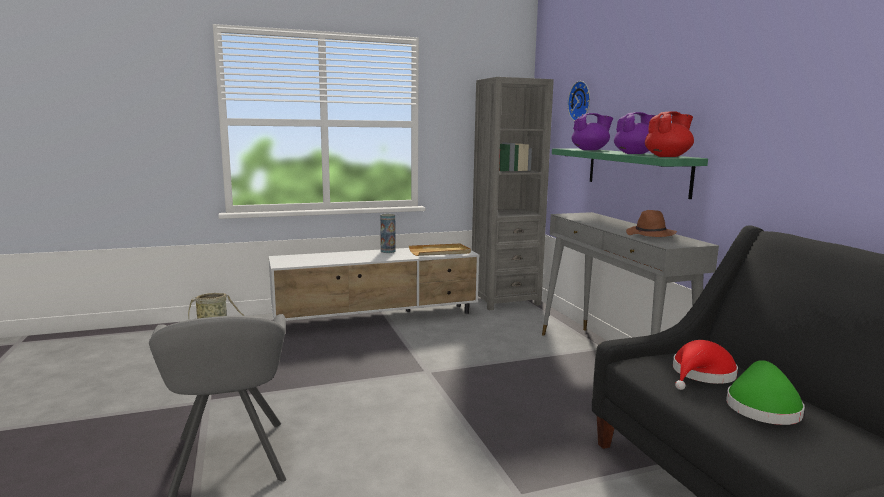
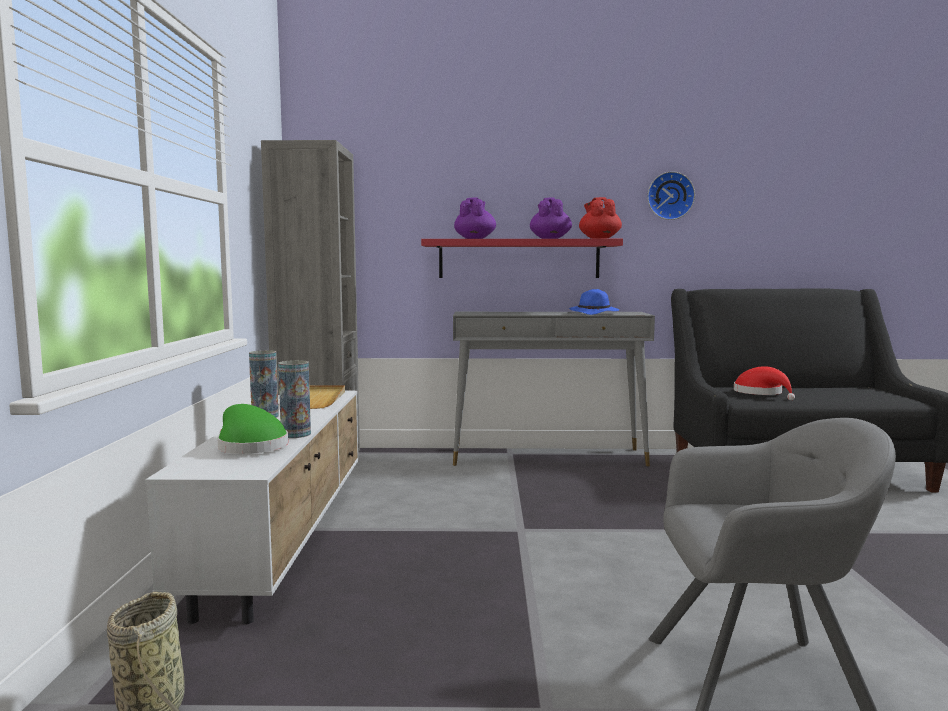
camera: 70 degrees left, 5 degrees down
green shelf [552,149,708,199] -> red shelf [421,239,623,278]
wall clock [568,81,590,121] -> wall clock moved to [647,171,695,220]
brown hat [626,210,677,237] -> blue hat [569,289,619,315]
green hat [726,360,805,425] -> green hat moved to [217,404,288,454]
none -> vase [278,360,311,438]

